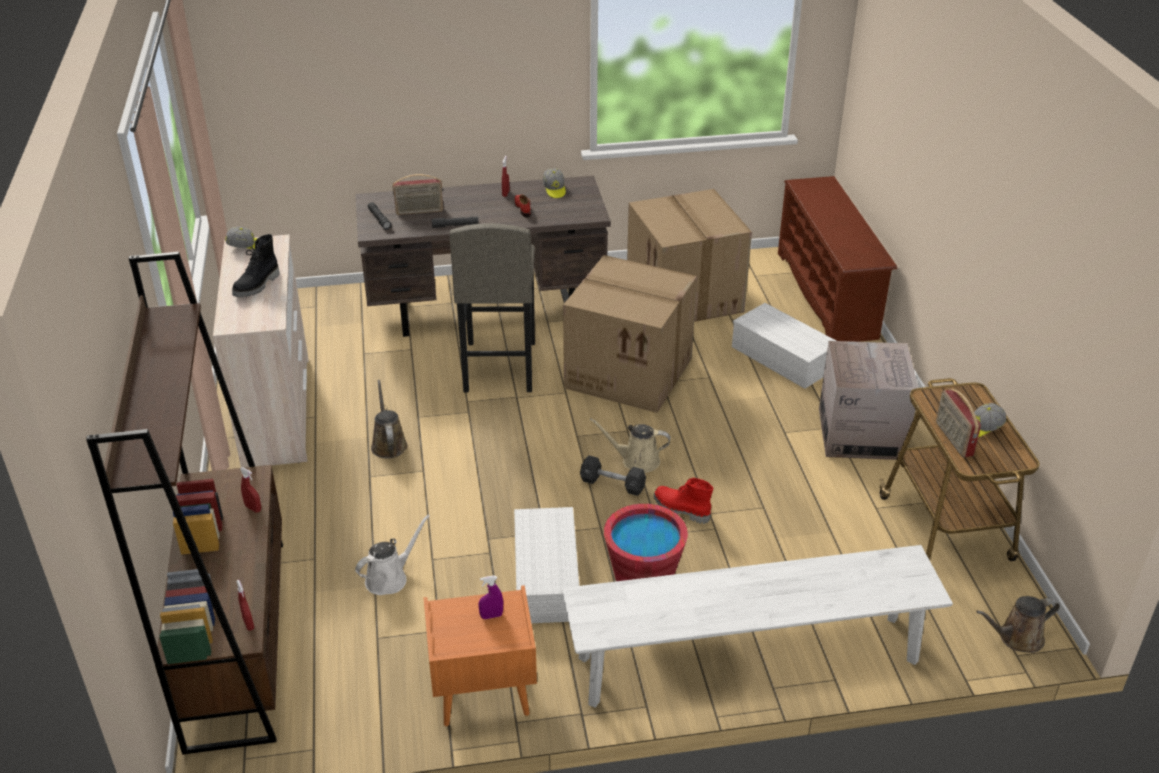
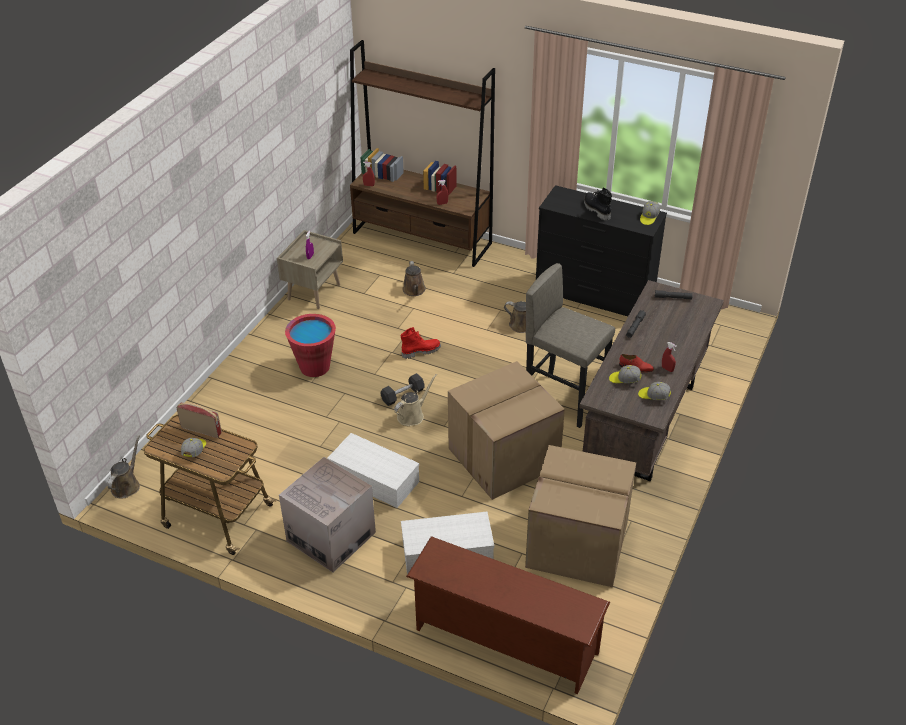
camera: 125 degrees right, 5 degrees up
beige dresser [213,234,309,468] -> black dresser [536,185,667,316]
white watering can [355,515,430,595] -> brown watering can [403,261,426,296]
radio [393,174,443,215] -> none
orange nightstand [423,585,537,726] -> beige nightstand [277,230,343,309]
white storage box [514,507,579,623] -> white storage box moved to [327,433,419,508]
white bench [562,545,953,708] -> none
red boot [654,478,713,524] -> red boot moved to [400,327,441,359]
none -> cap [609,365,641,383]

